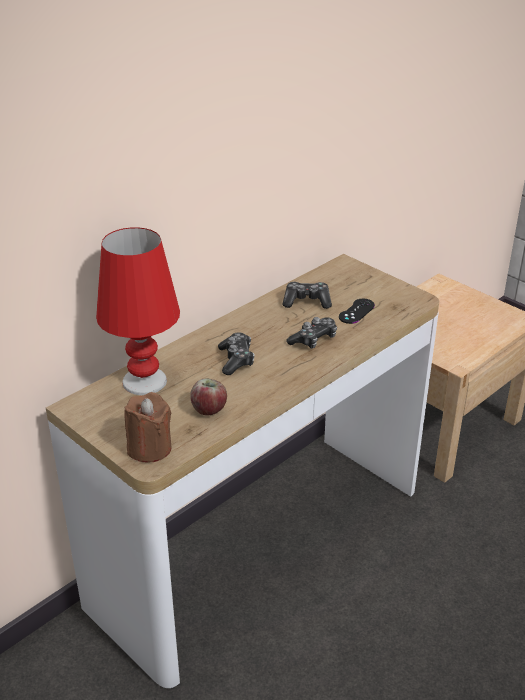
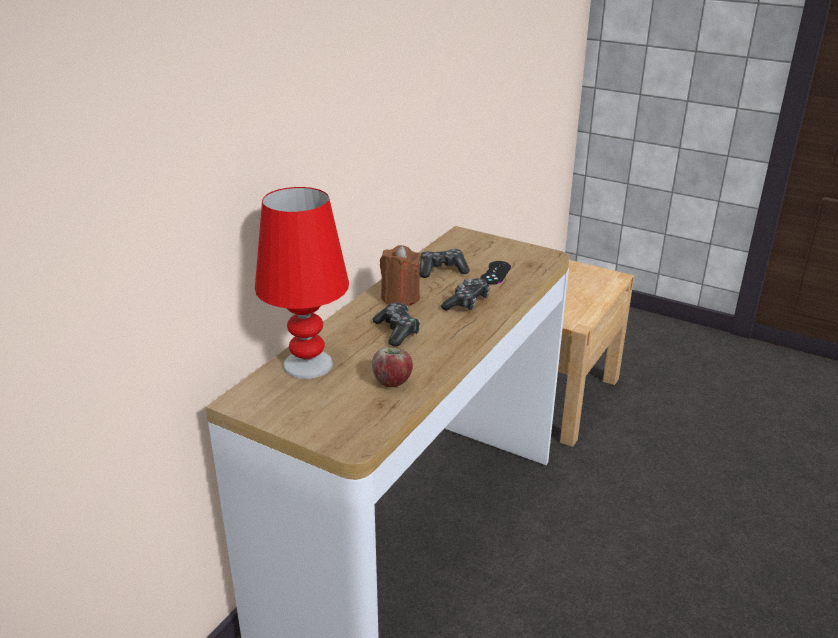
camera: 15 degrees left, 5 degrees down
brown candle [125,392,172,463] -> brown candle moved to [380,245,421,306]

